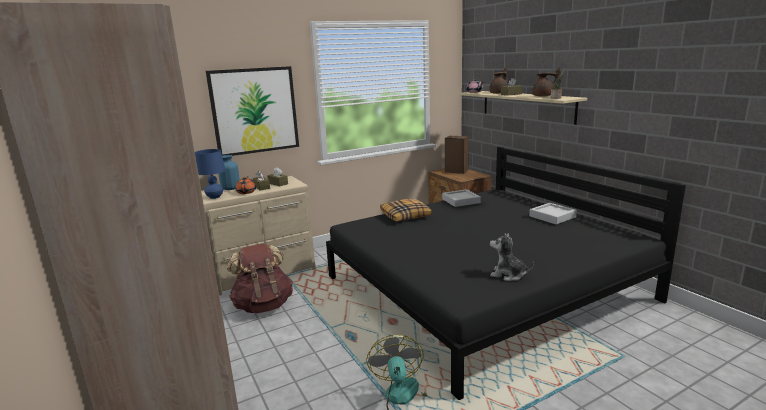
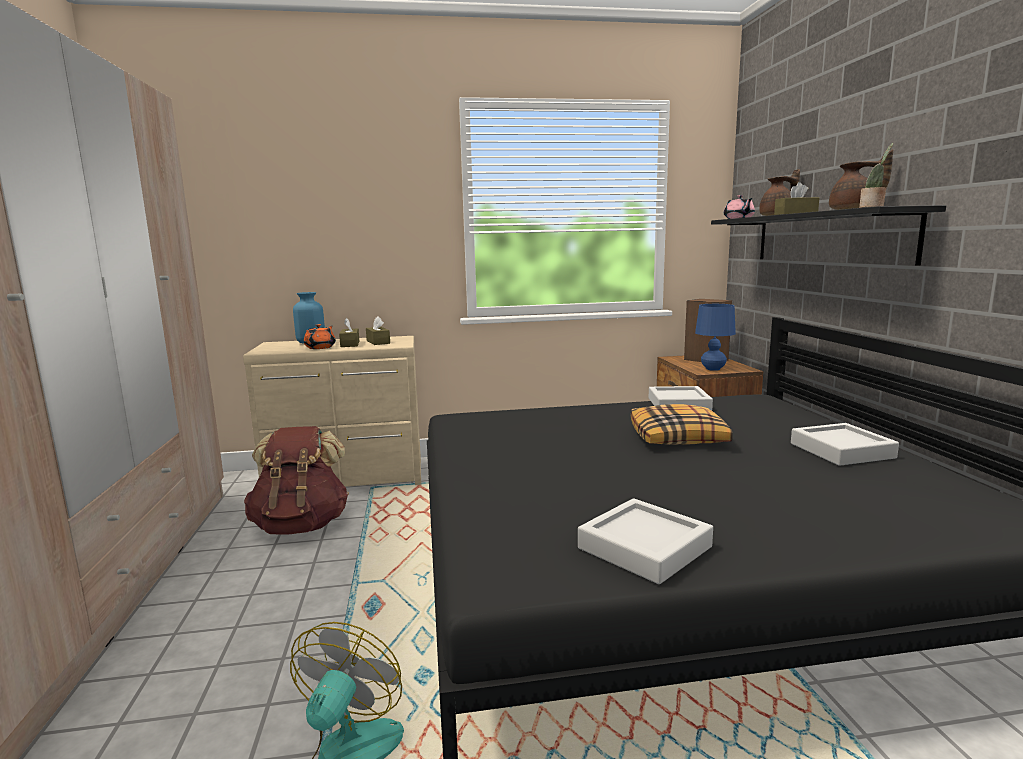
camera: 20 degrees right, 5 degrees down
blue table lamp [195,149,226,199] -> blue table lamp moved to [695,304,736,371]
picture [206,66,299,156] -> none
pillow [380,199,432,221] -> pillow moved to [631,404,733,445]
beige shelf [459,91,587,125] -> black shelf [711,205,946,266]
plush toy [490,233,534,281] -> grey tray [578,498,713,584]

